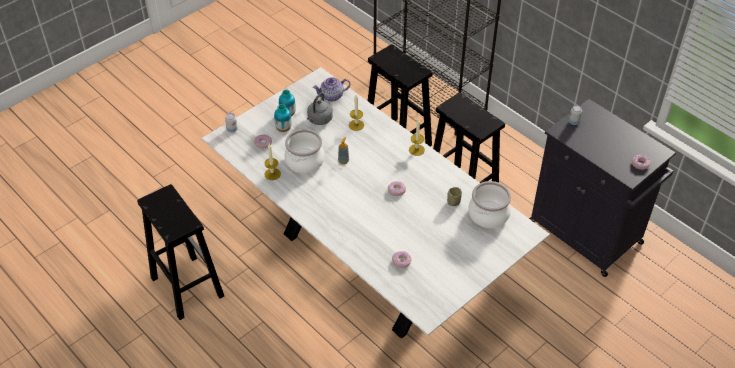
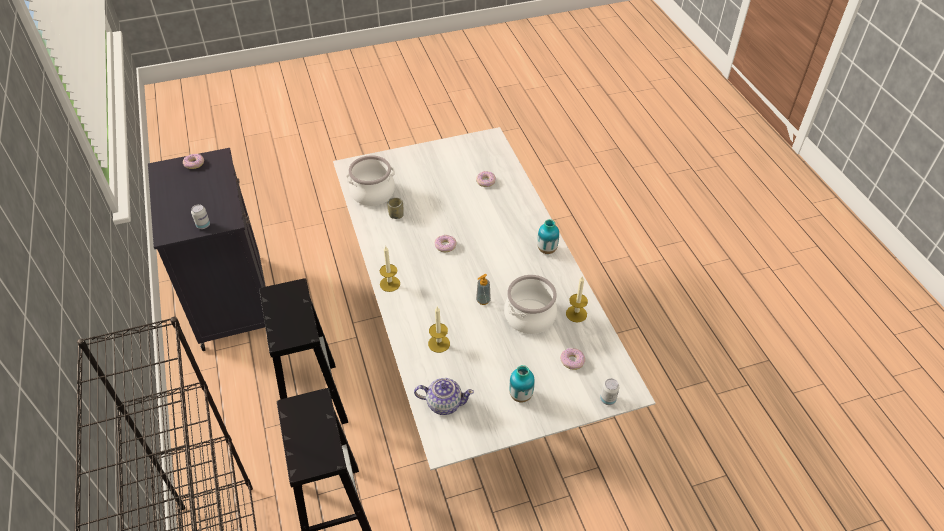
camera: 155 degrees left, 0 degrees up
black stool [137,184,224,320] -> none
vase [274,104,291,132] -> vase moved to [537,219,559,254]
grey kettle [307,92,333,125] -> none

